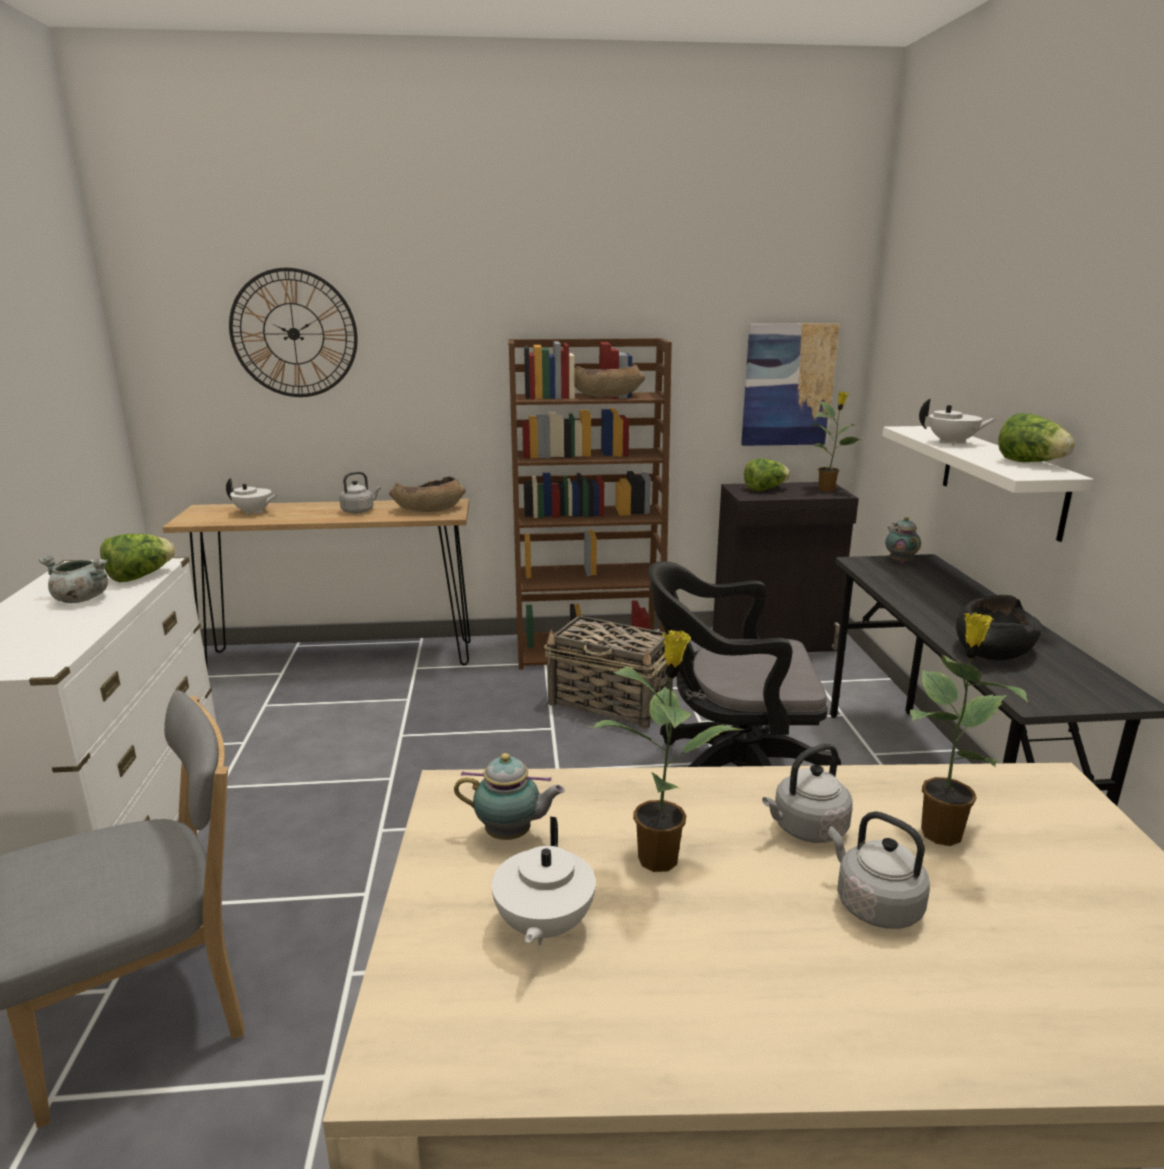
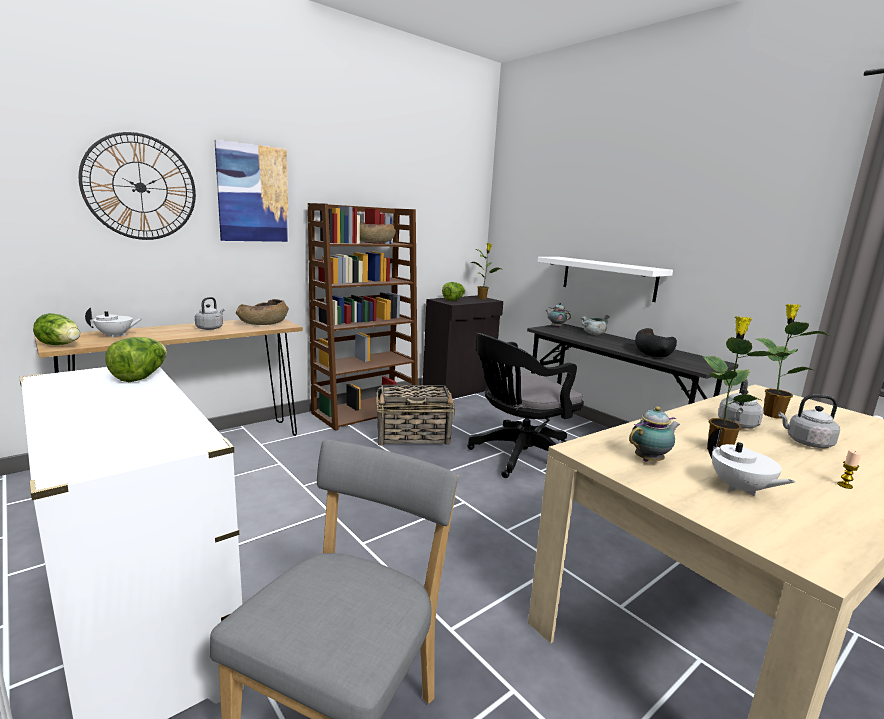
camera: 35 degrees left, 5 degrees down
grey cooking pot [39,556,108,603] -> grey cooking pot moved to [581,315,610,335]
picture [741,323,839,446] -> picture moved to [214,140,289,242]
white teapot [919,398,997,446] -> none
lettuce [998,413,1075,462] -> lettuce moved to [33,313,80,345]
none -> candle [837,449,861,489]

